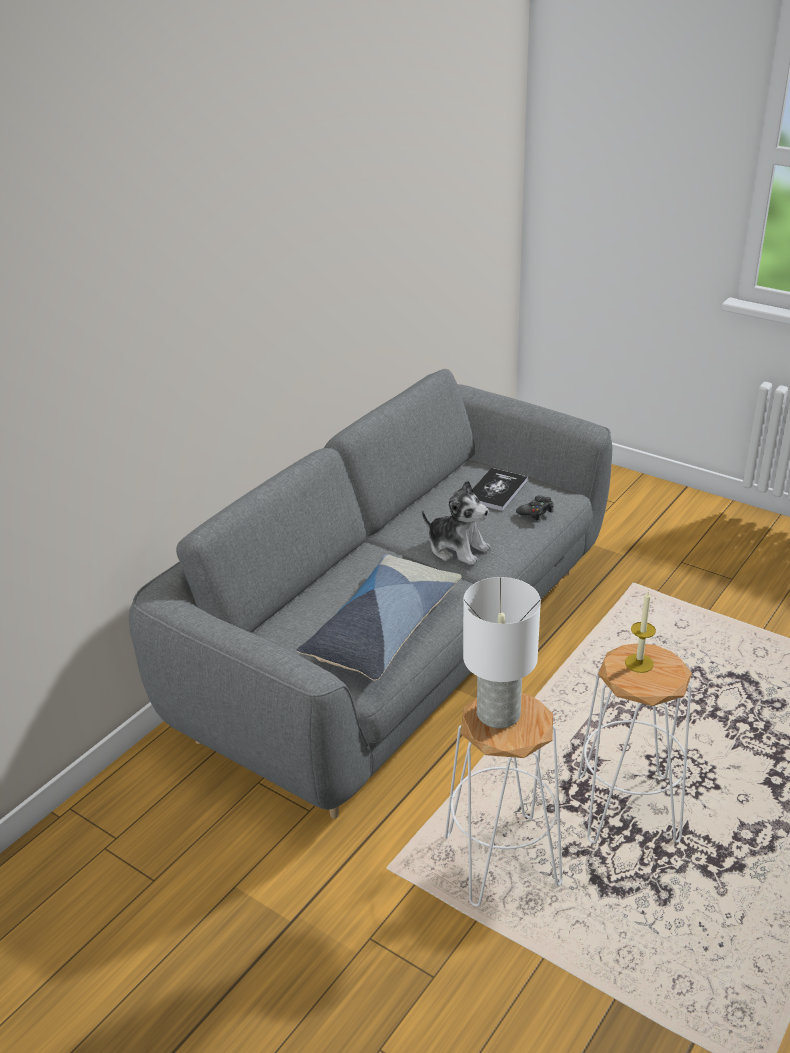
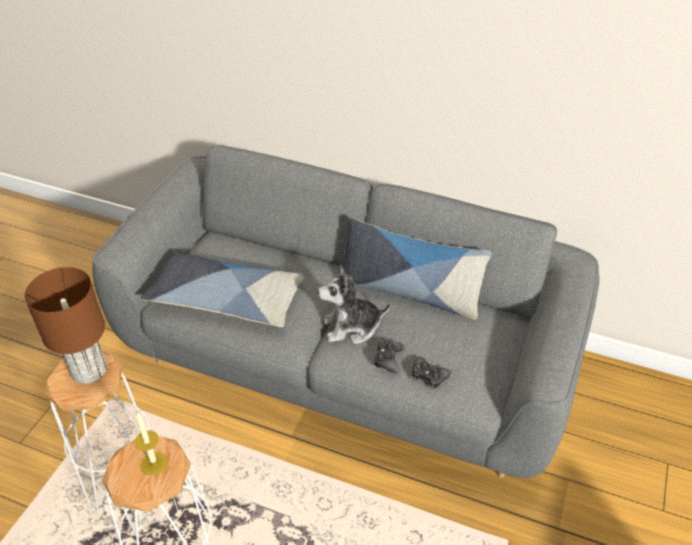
camera: 75 degrees right, 10 degrees up
plush toy [422,480,490,565] -> plush toy turned 60 degrees clockwise [318,265,391,344]
white table lamp [463,577,541,729] -> brown table lamp [25,267,107,384]
book [473,468,528,511] -> none
none -> pillow [343,217,491,320]
none -> black game controller [373,340,404,374]

